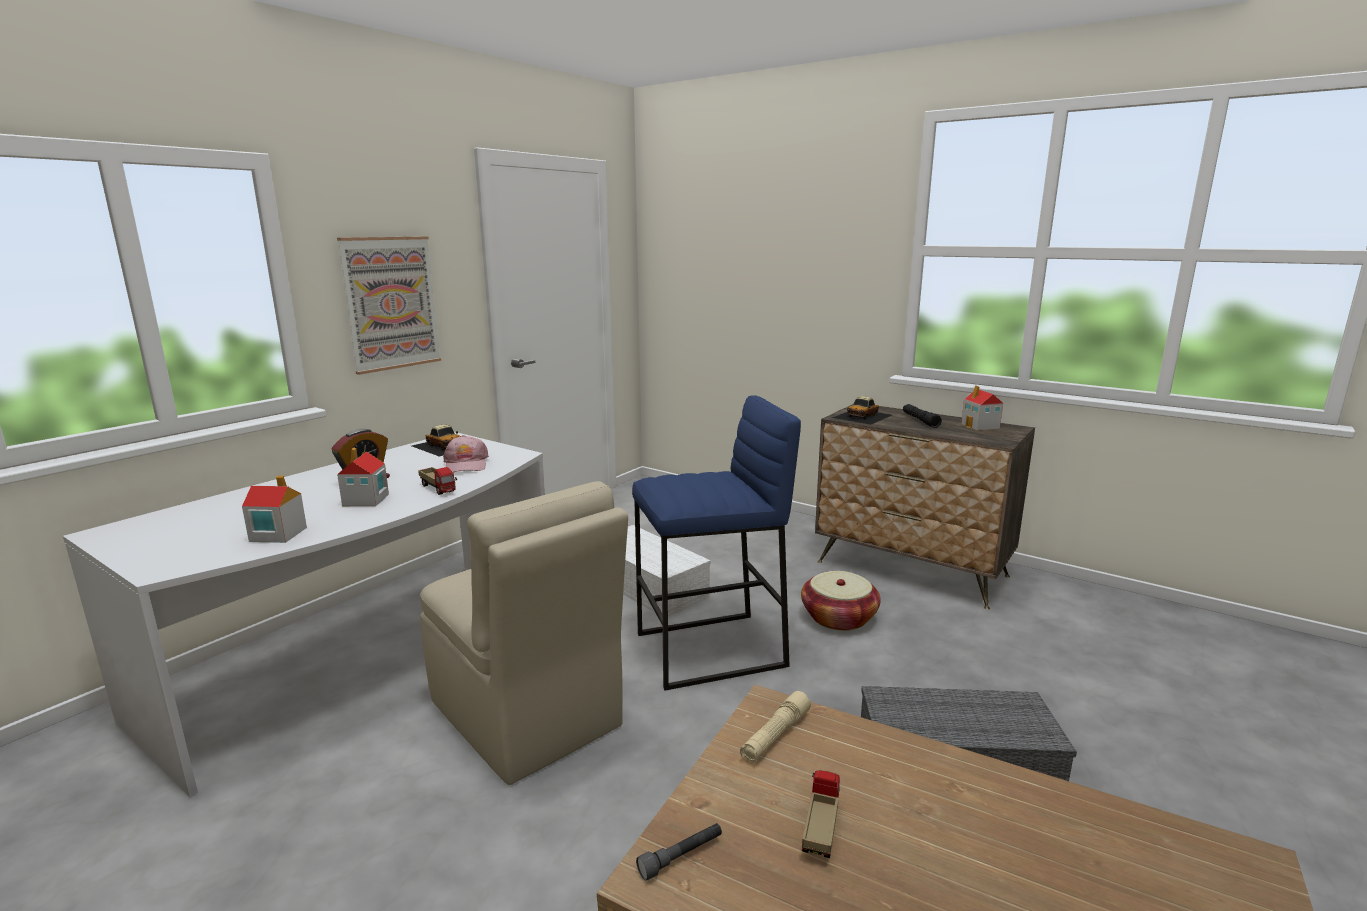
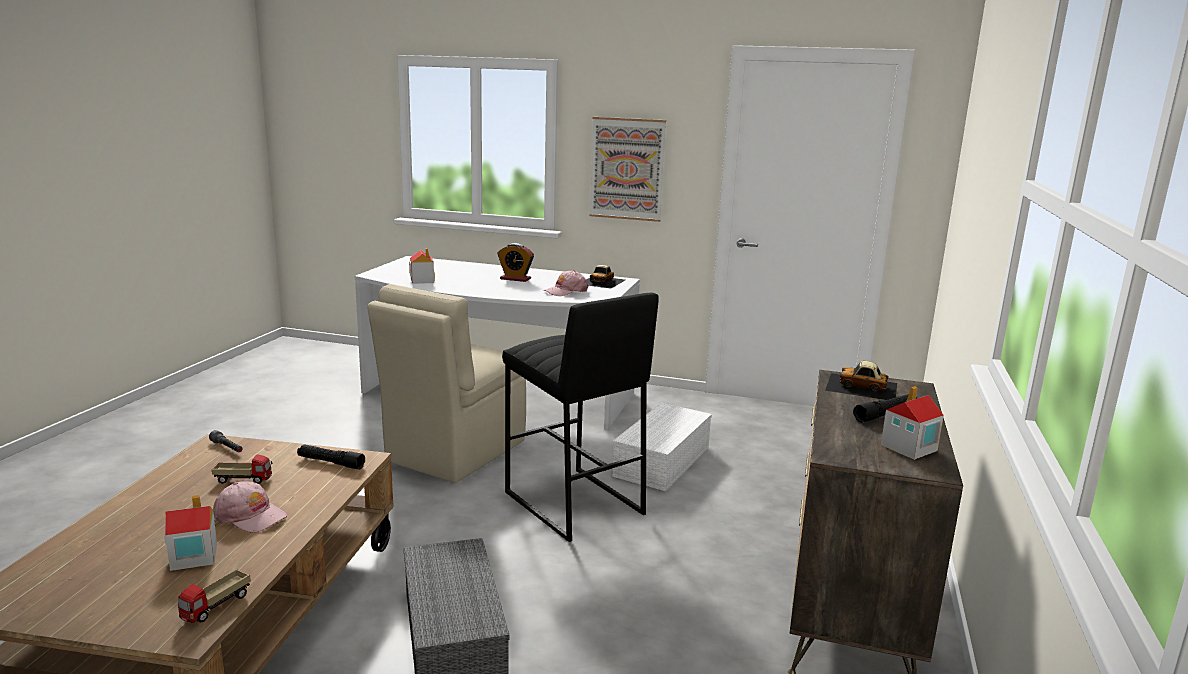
camera: 70 degrees right, 0 degrees up
toy house [337,448,389,506] -> toy house moved to [164,495,217,571]
toy truck [418,467,457,495] -> toy truck moved to [178,569,251,623]
blue stool [632,395,801,690] -> black stool [502,293,659,542]
beige flashlight [740,691,811,763] -> black flashlight [297,445,365,470]
basket [801,571,881,631] -> none
none -> pink cap [213,481,287,533]

